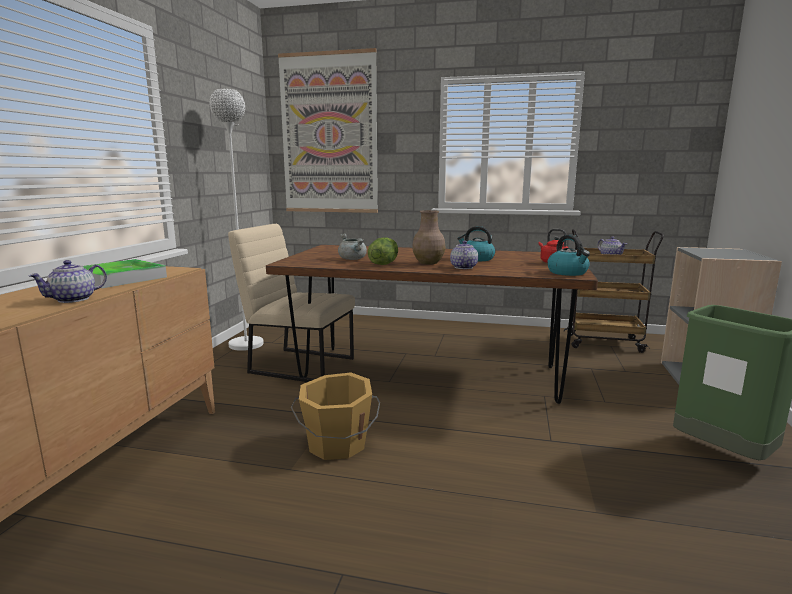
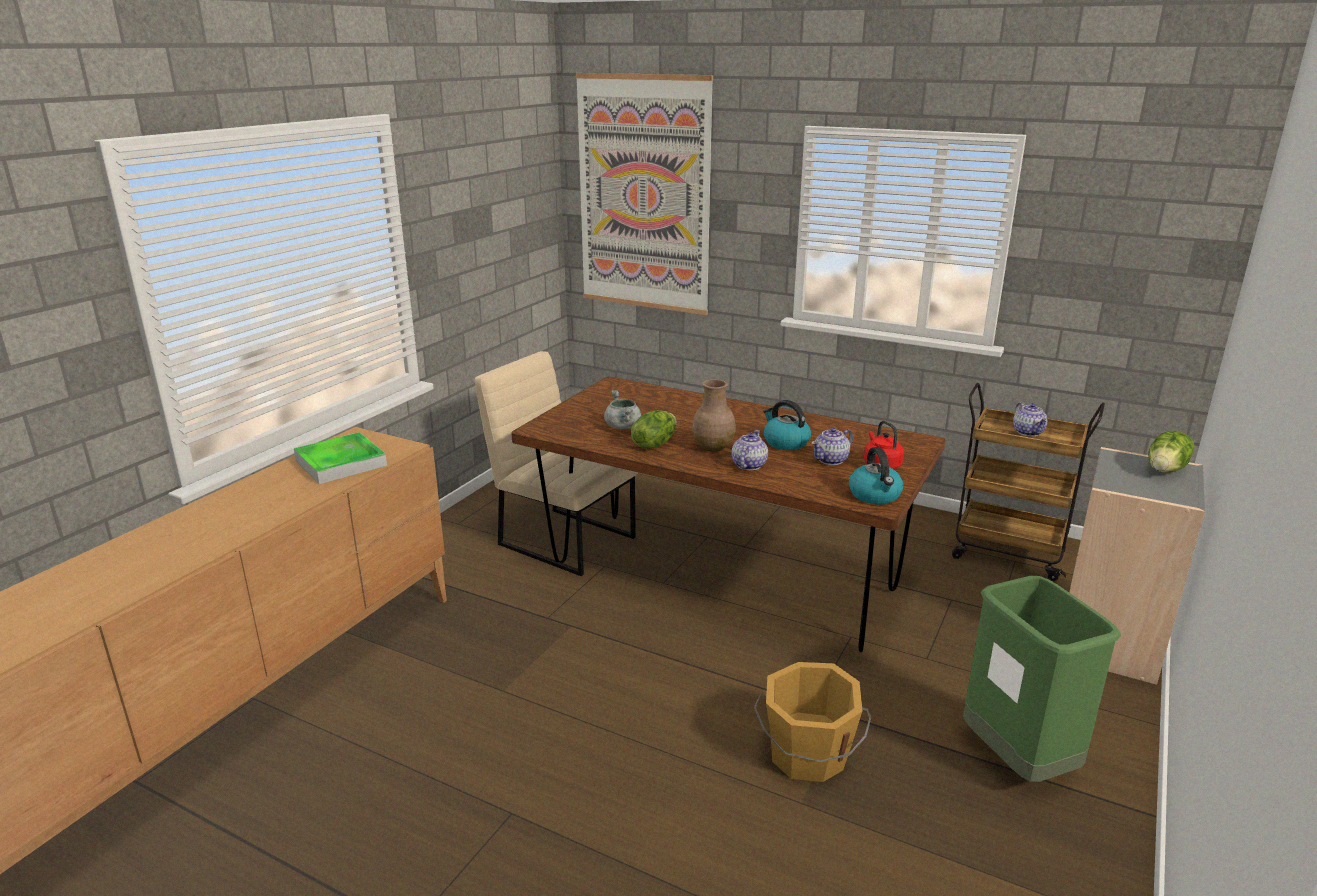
camera: 15 degrees right, 10 degrees up
teapot [28,260,107,303] -> teapot moved to [811,428,853,465]
white floor lamp [210,89,264,351] -> none
orange bucket [291,372,380,460] -> orange bucket moved to [754,662,871,782]
none -> lettuce [1148,431,1195,473]

